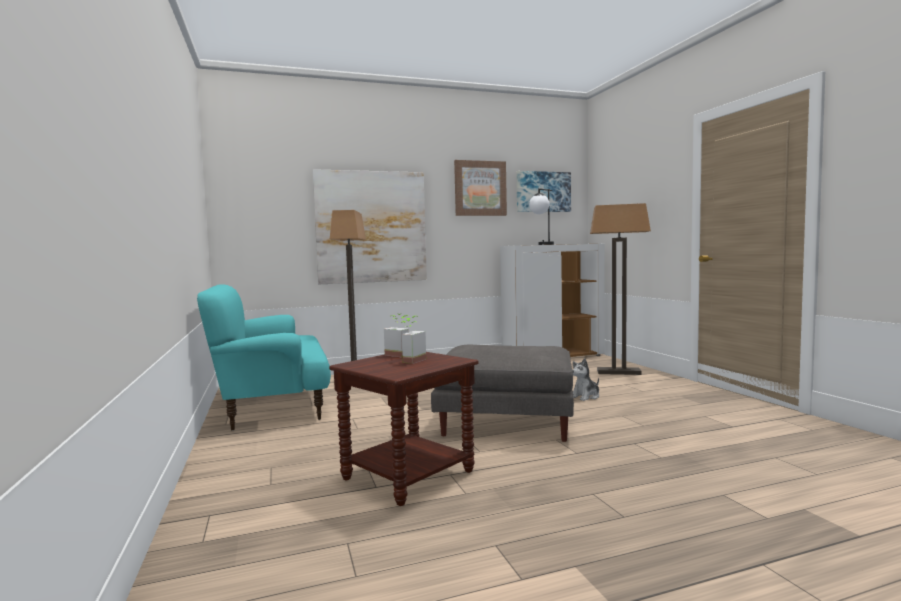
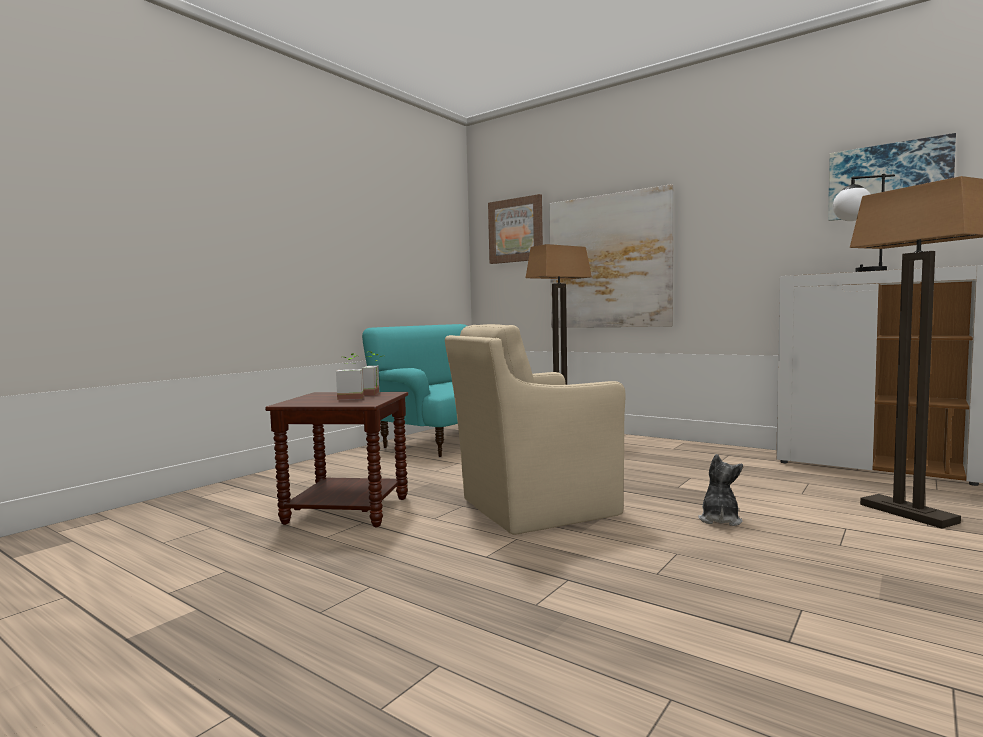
camera: 55 degrees right, 0 degrees up
grey ottoman [431,344,574,442] -> beige armchair [445,324,625,535]
picture [454,160,507,216] -> picture moved to [488,194,543,264]
plush toy [572,358,599,401] -> plush toy turned 90 degrees clockwise [698,454,743,526]

